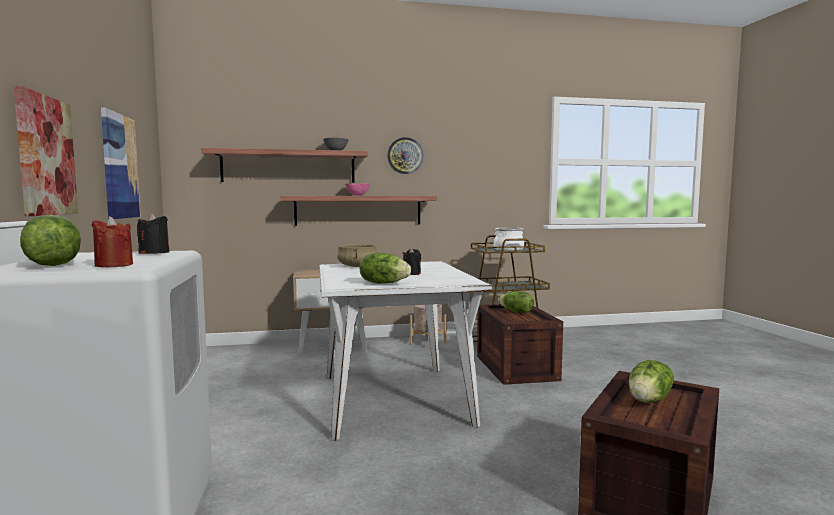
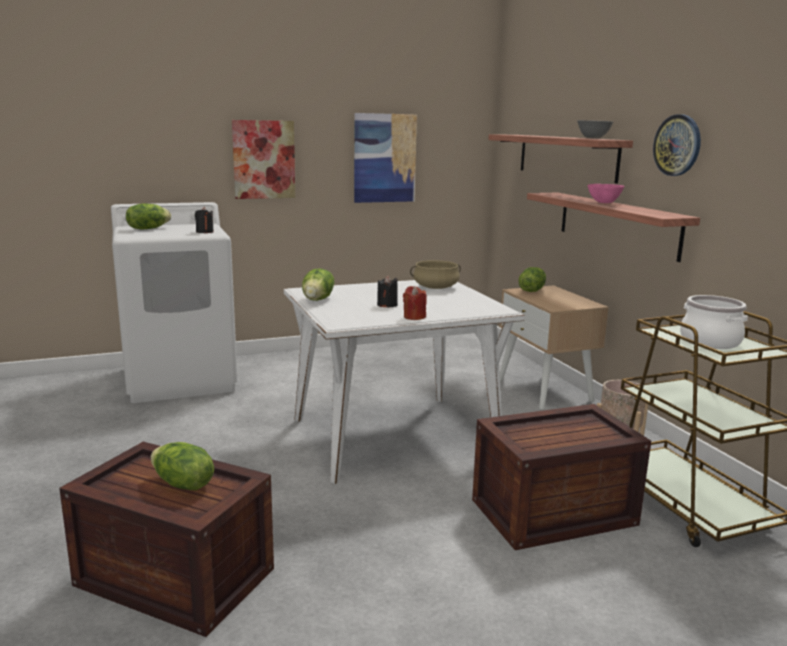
camera: 80 degrees right, 10 degrees up
red candle [92,216,133,267] -> red candle moved to [403,286,427,320]
lettuce [499,291,534,313] -> lettuce moved to [518,267,546,292]

